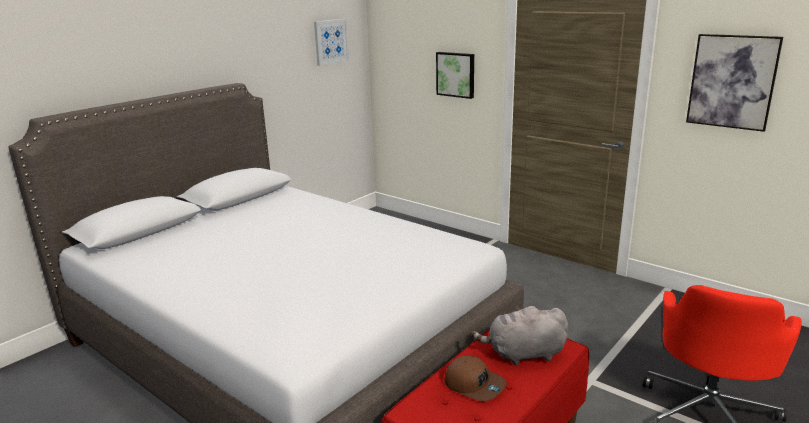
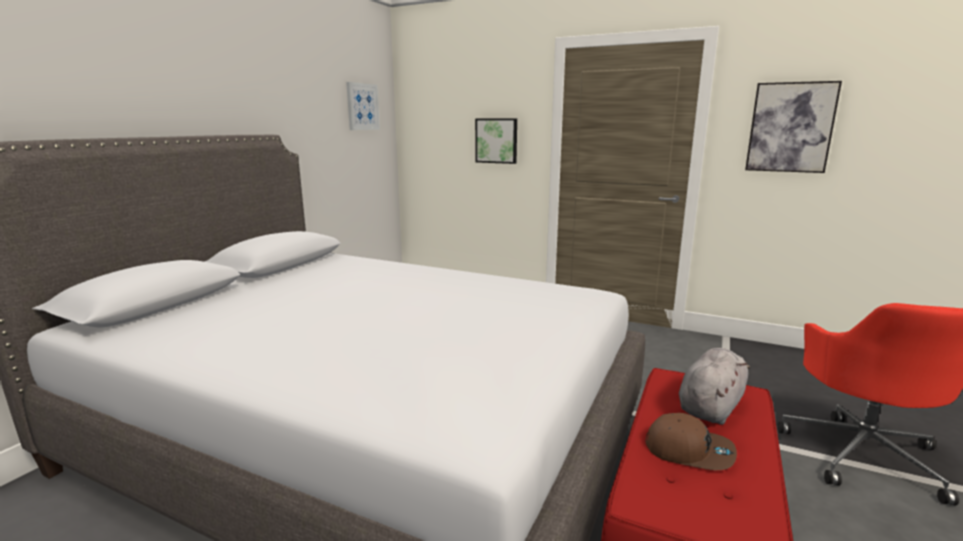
camera: 15 degrees left, 5 degrees down
grey plush toy [472,306,569,365] -> grey plush toy turned 150 degrees clockwise [679,348,750,425]

